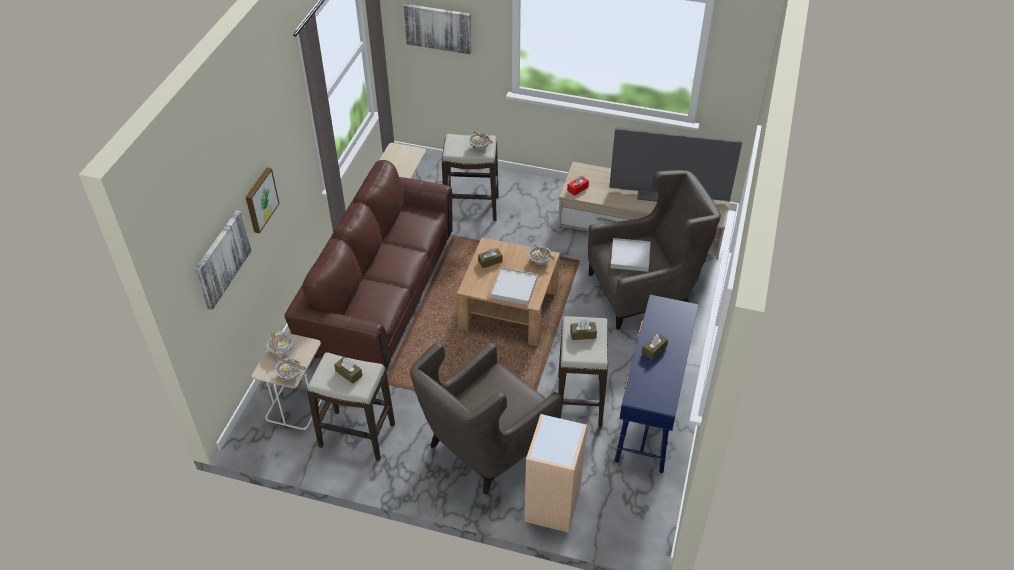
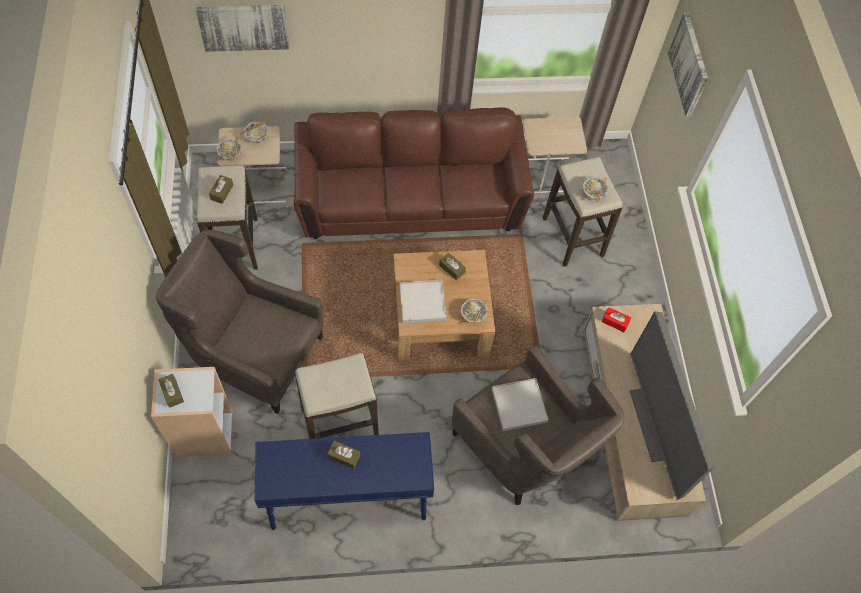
camera: 65 degrees right, 15 degrees up
picture [246,168,280,233] -> none
brown tissue box [570,320,597,340] -> brown tissue box moved to [158,374,184,408]

